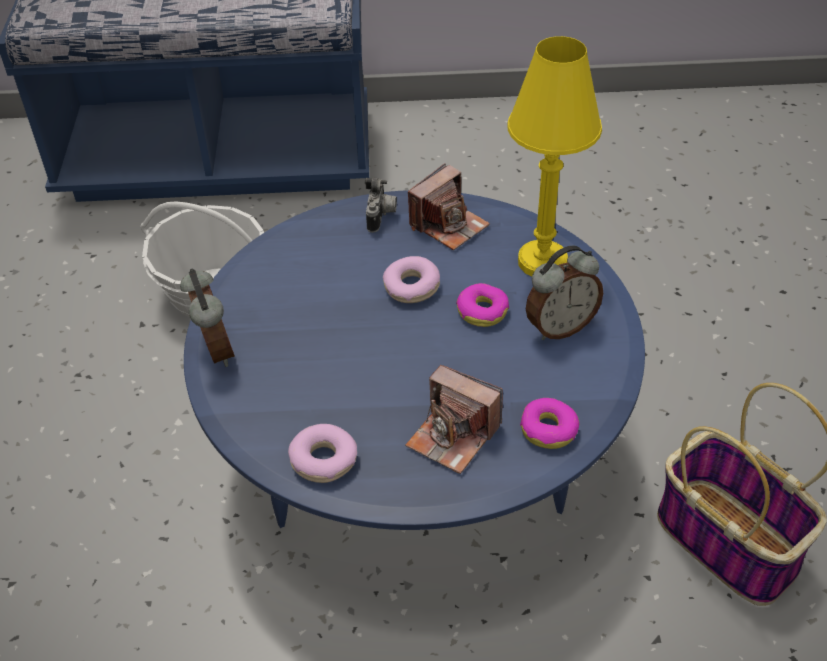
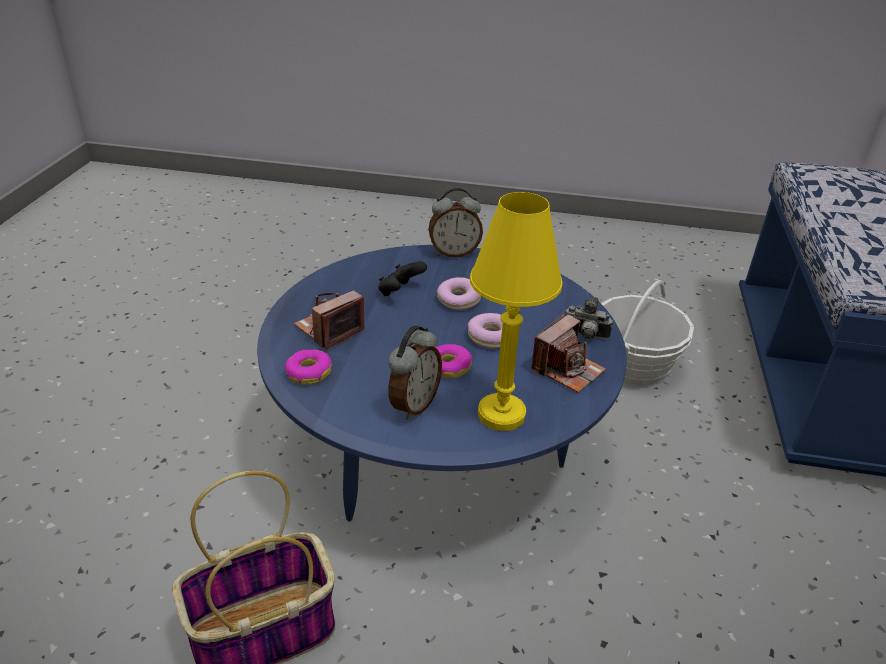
camera: 100 degrees right, 10 degrees down
donut [288,424,357,483] -> donut moved to [437,277,481,310]
camera [408,164,490,250] -> camera turned 105 degrees counterclockwise [531,313,606,393]
alarm clock [526,245,603,340] -> alarm clock turned 135 degrees counterclockwise [388,325,442,420]
none -> black game controller [378,261,427,296]

